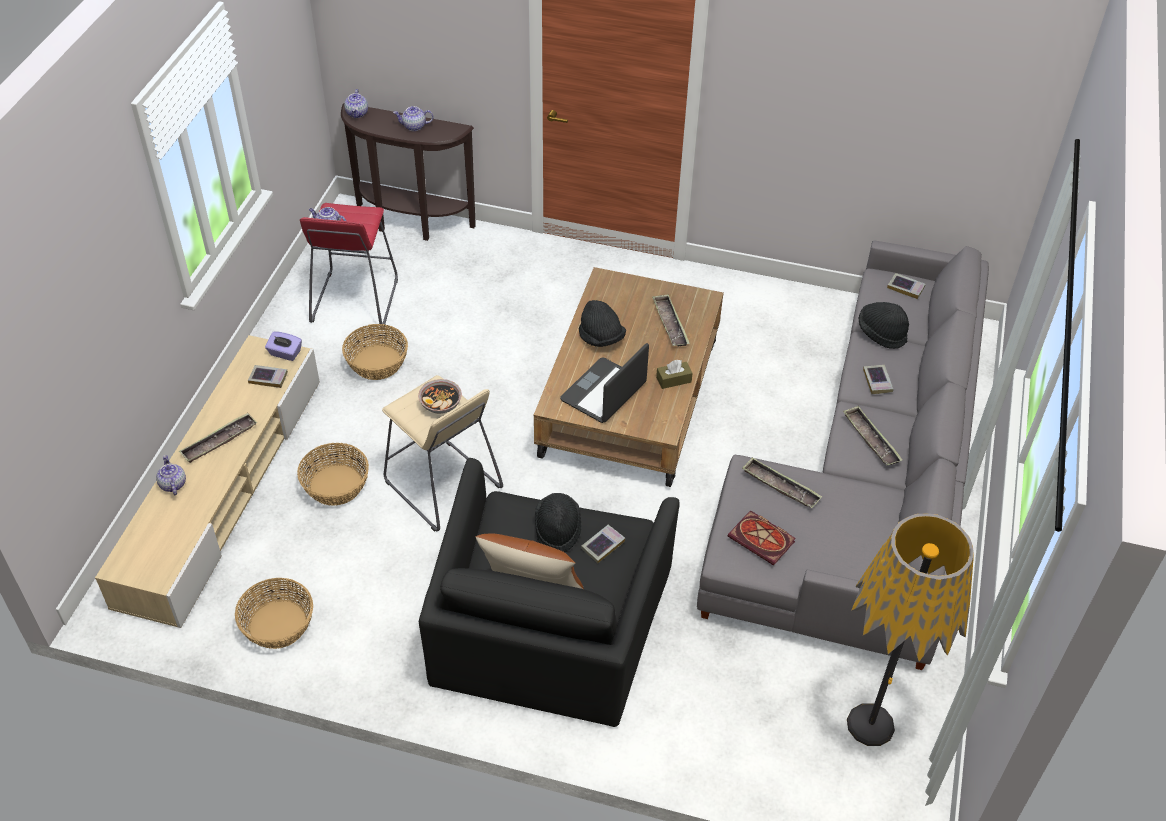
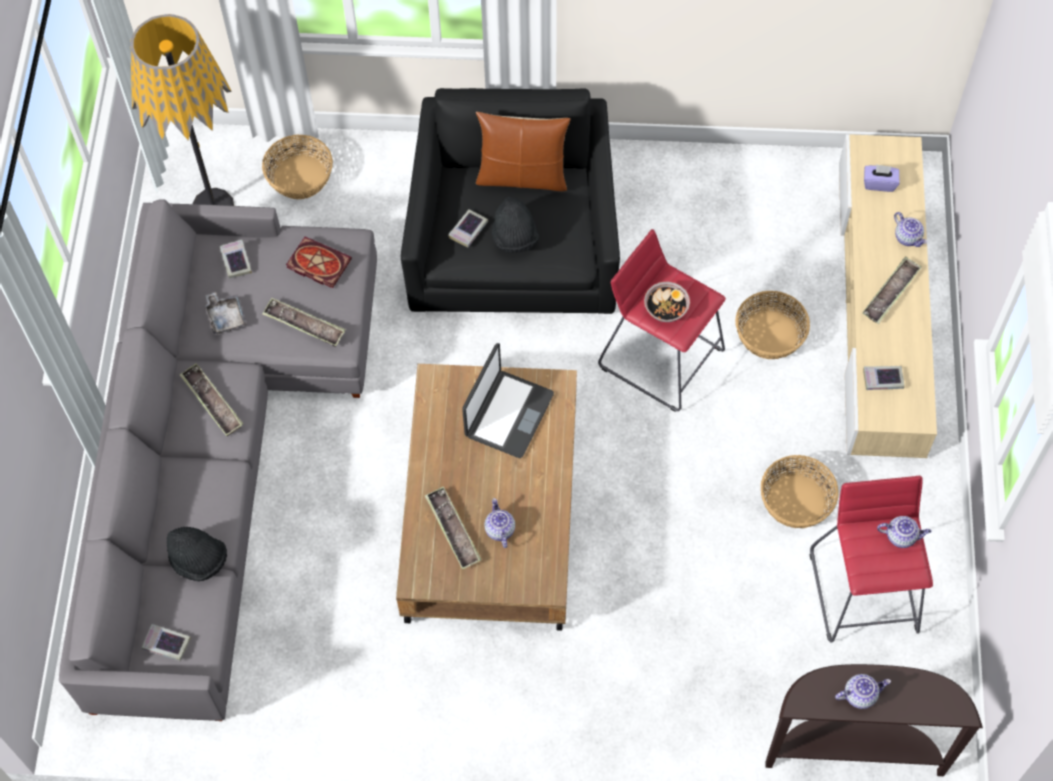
camera: 170 degrees right, 15 degrees up
basket [235,578,313,649] -> basket moved to [262,135,333,199]
purple tissue box [265,332,302,361] -> purple tissue box moved to [864,164,900,192]
teapot [344,89,368,118] -> teapot moved to [484,498,515,548]
beige stool [382,375,503,532] -> red stool [598,229,726,412]
black hat [579,300,626,347] -> none
brown tissue box [656,360,693,389] -> none
book [863,365,894,394] -> book moved to [220,240,252,278]
none -> grey tray [205,292,247,334]

